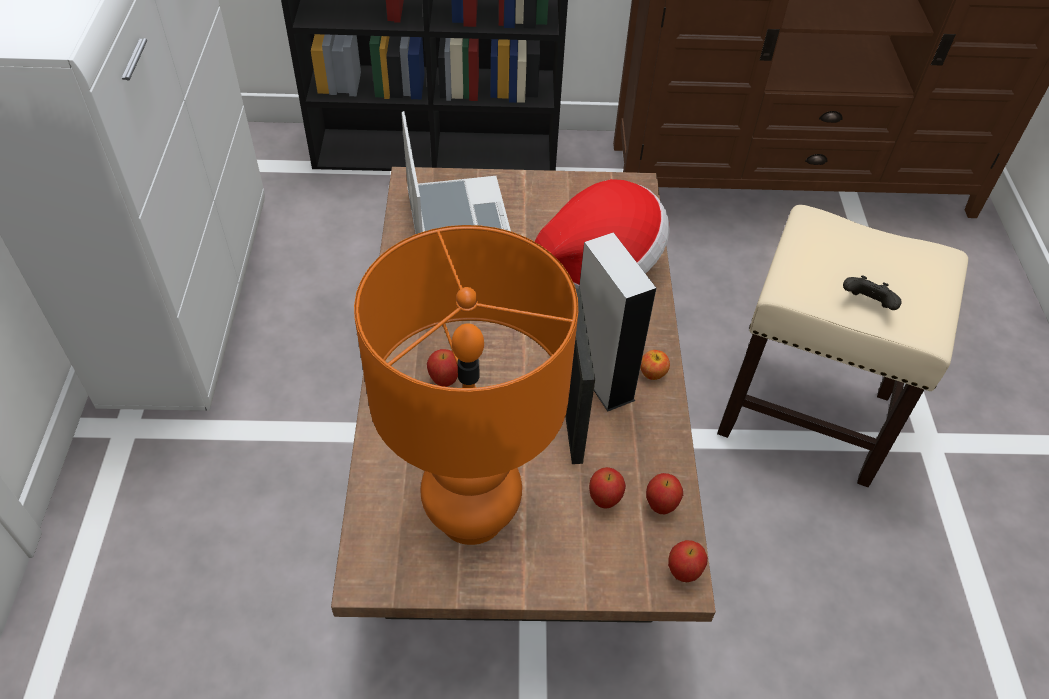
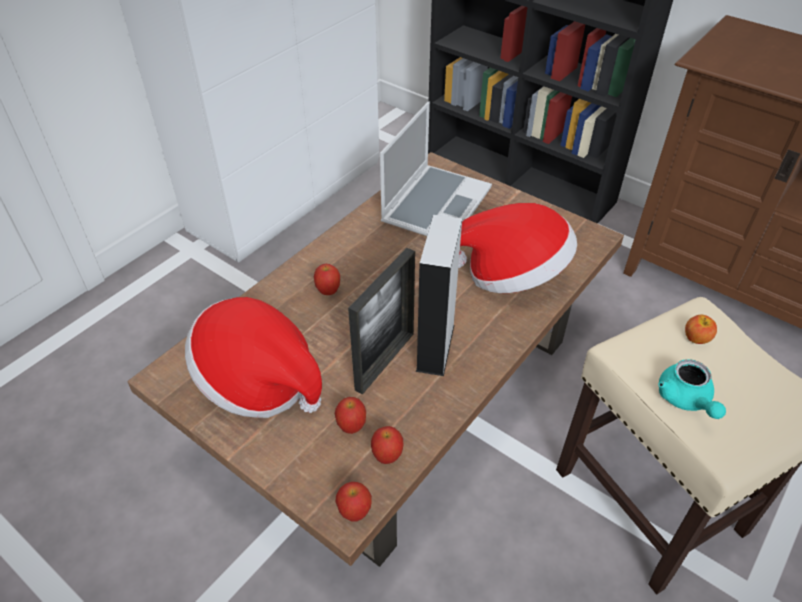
camera: 40 degrees right, 5 degrees down
orange table lamp [354,225,578,545] -> hat [185,297,322,418]
apple [640,350,670,380] -> apple moved to [685,314,717,344]
black game controller [843,275,902,310] -> turquoise teapot [658,359,726,419]

